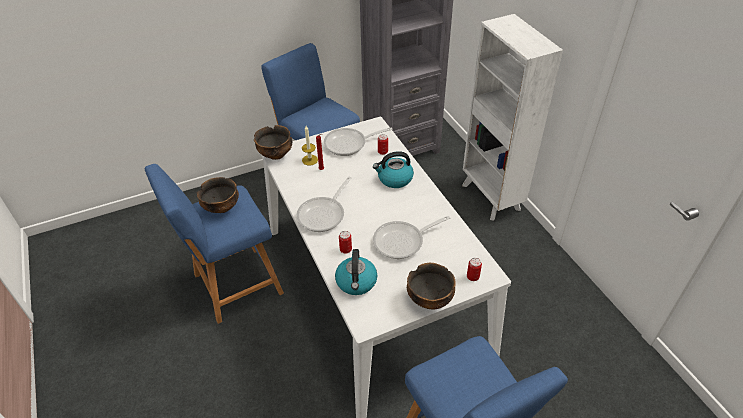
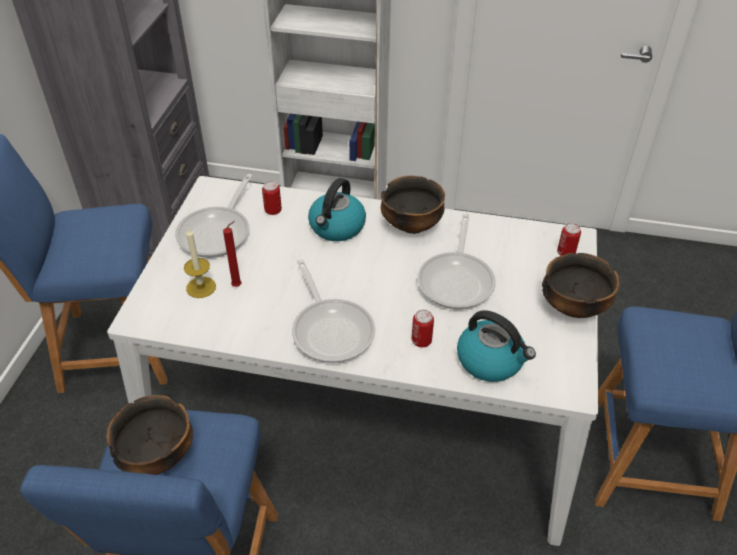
camera: 55 degrees left, 0 degrees up
bowl [254,125,292,160] -> bowl moved to [381,176,445,234]

